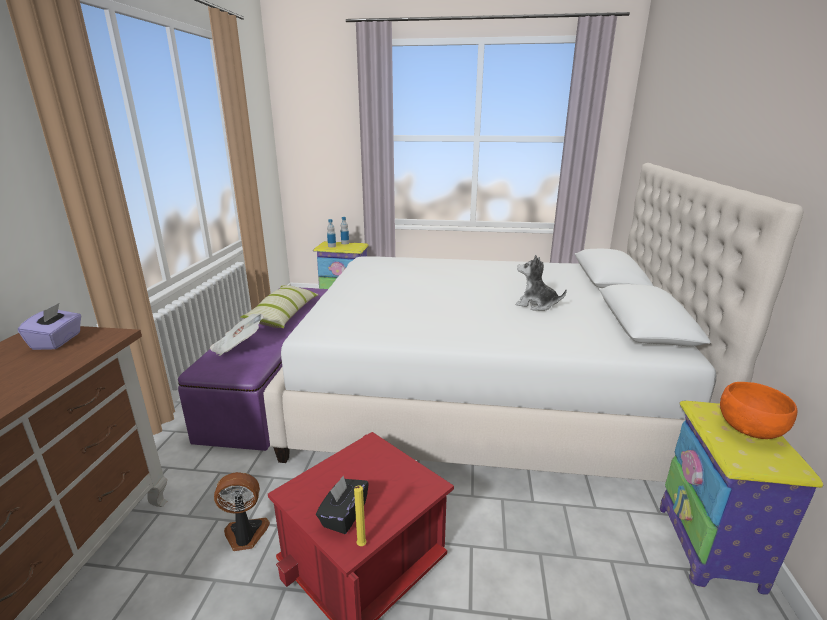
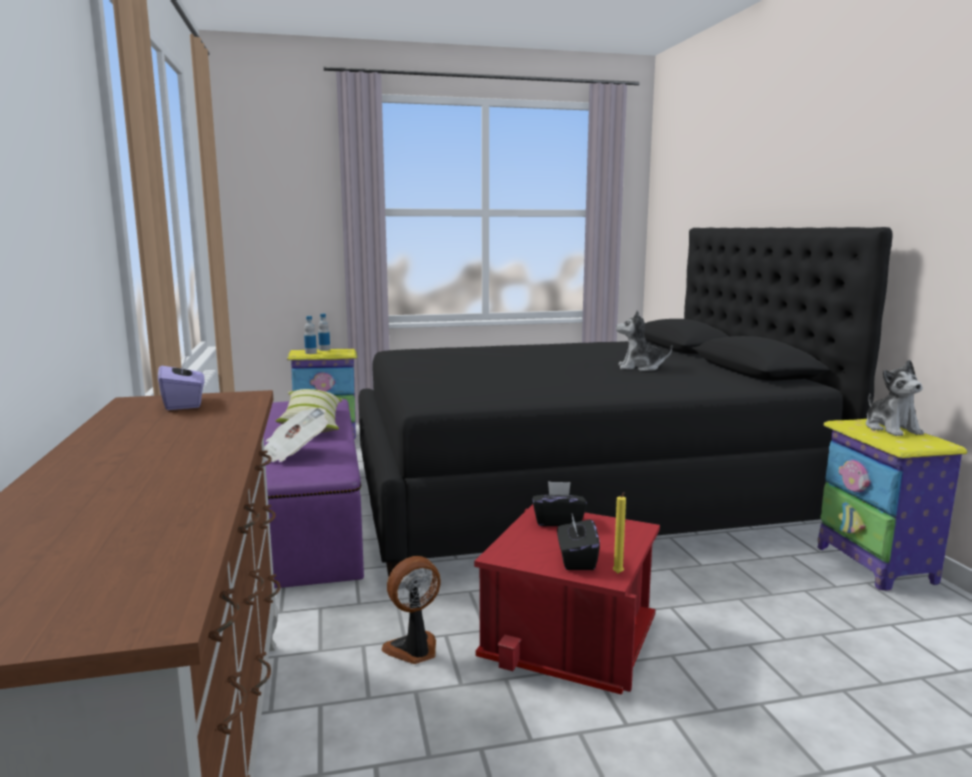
camera: 20 degrees left, 10 degrees down
white bed [263,163,803,482] -> black bed [358,227,893,578]
orange bowl [720,382,797,439] -> plush toy [866,360,924,436]
none -> black tissue box [533,481,587,526]

